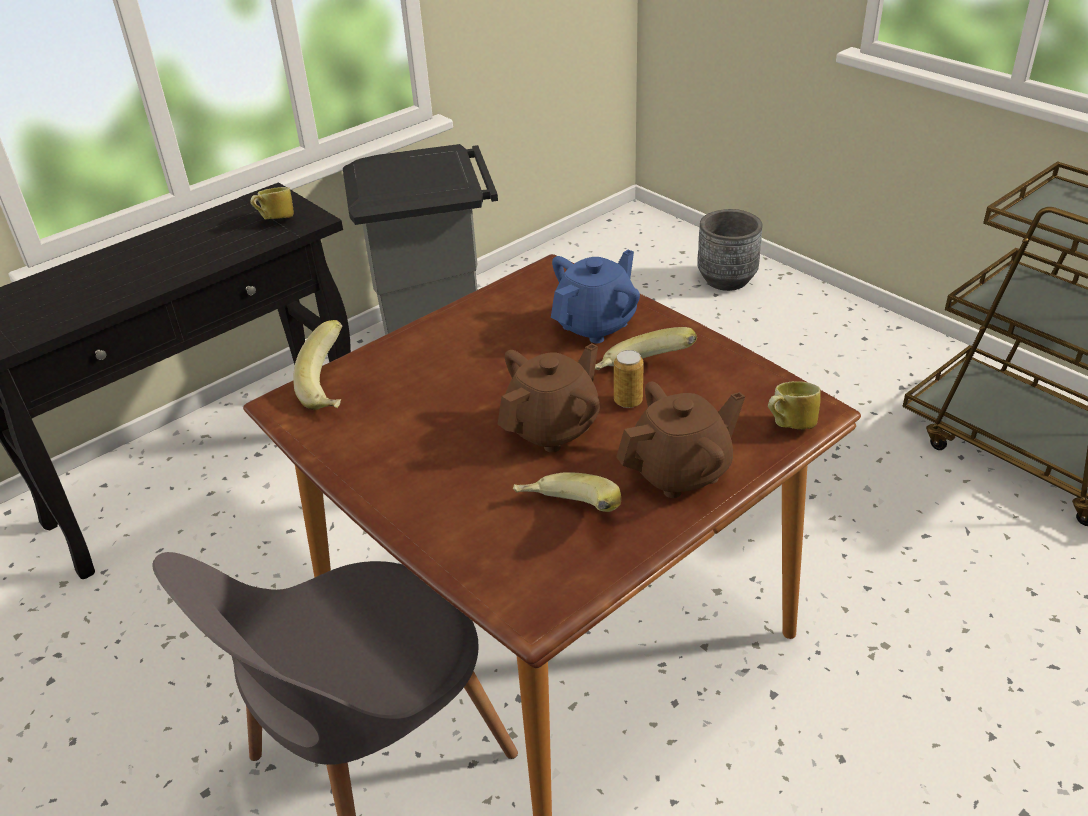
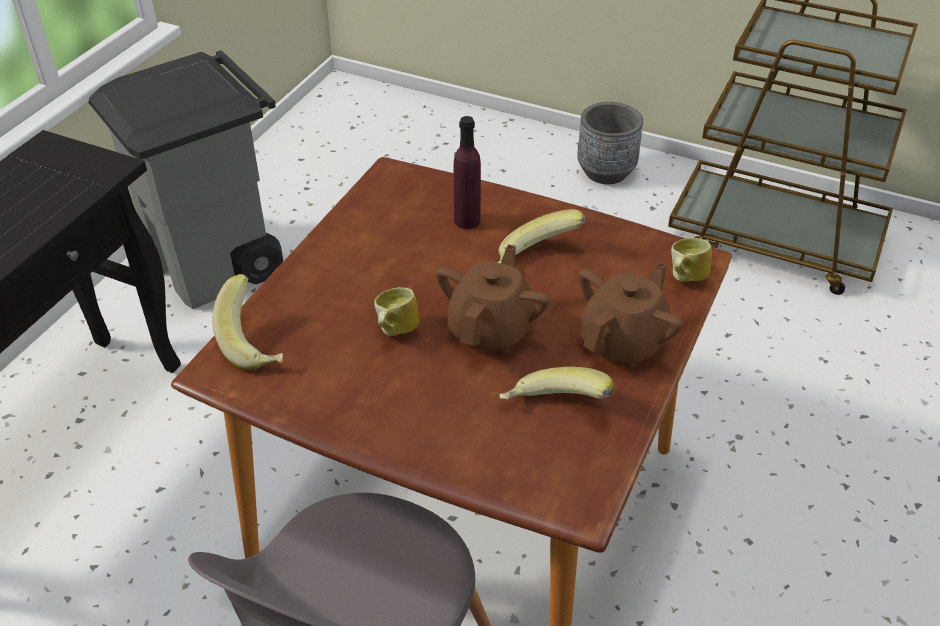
camera: 25 degrees left, 5 degrees up
mug [250,187,294,219] -> mug moved to [374,287,419,336]
blue teapot [551,250,640,343] -> purple bottle [454,116,481,229]
can [614,350,644,408] -> none
grey planter [697,209,763,291] -> grey planter moved to [577,102,643,184]

